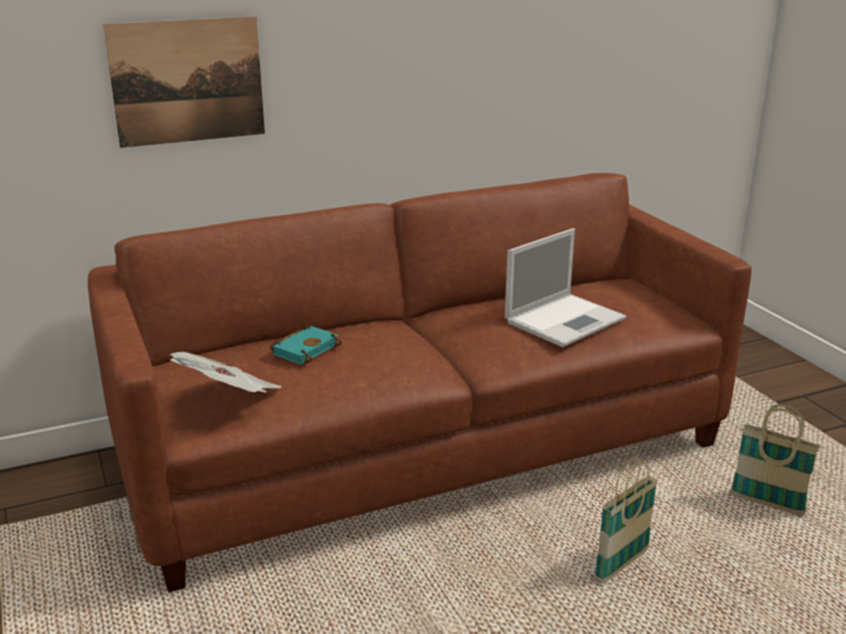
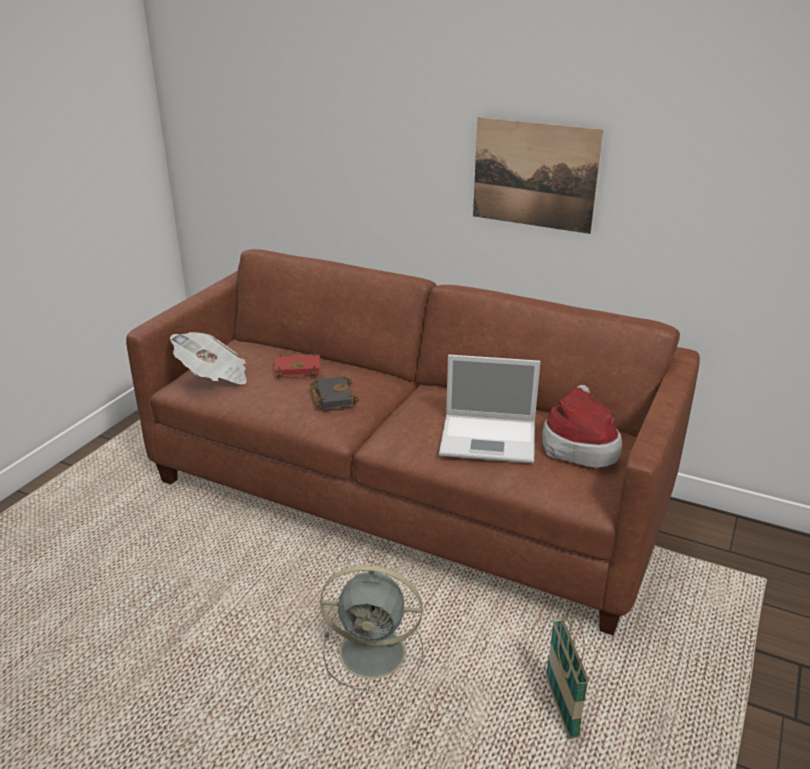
camera: 50 degrees right, 5 degrees up
picture [103,16,265,148] -> picture moved to [473,117,603,234]
turquoise book [270,325,342,365] -> red book [274,353,320,378]
basket [594,457,658,584] -> grey fan [320,565,423,692]
none -> black book [310,376,359,410]
none -> hat [542,385,622,468]

